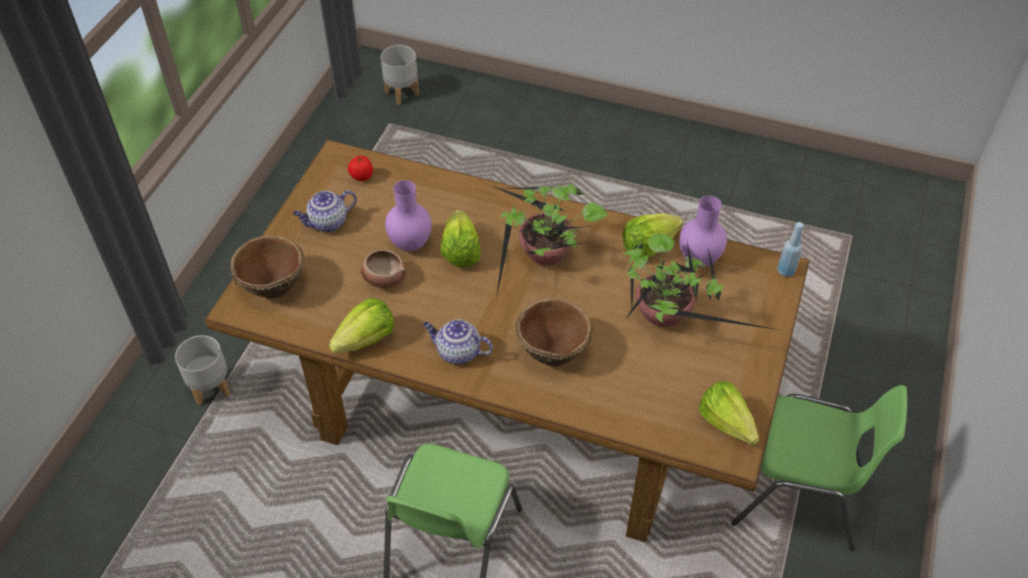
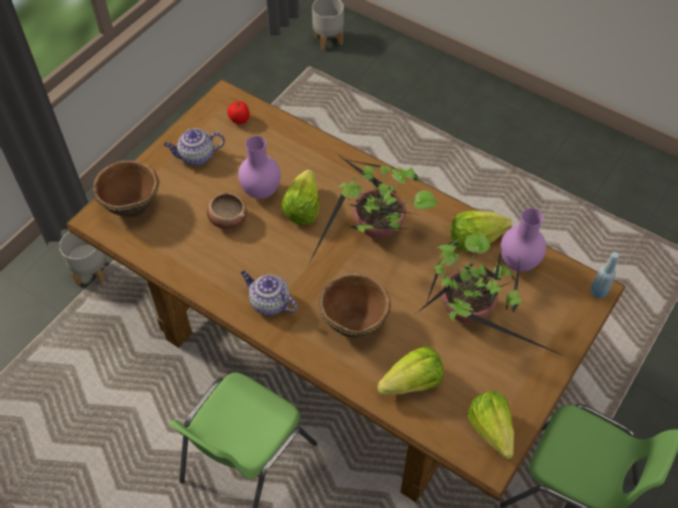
camera: 15 degrees right, 5 degrees up
lettuce [329,298,394,353] -> lettuce moved to [377,346,444,395]

